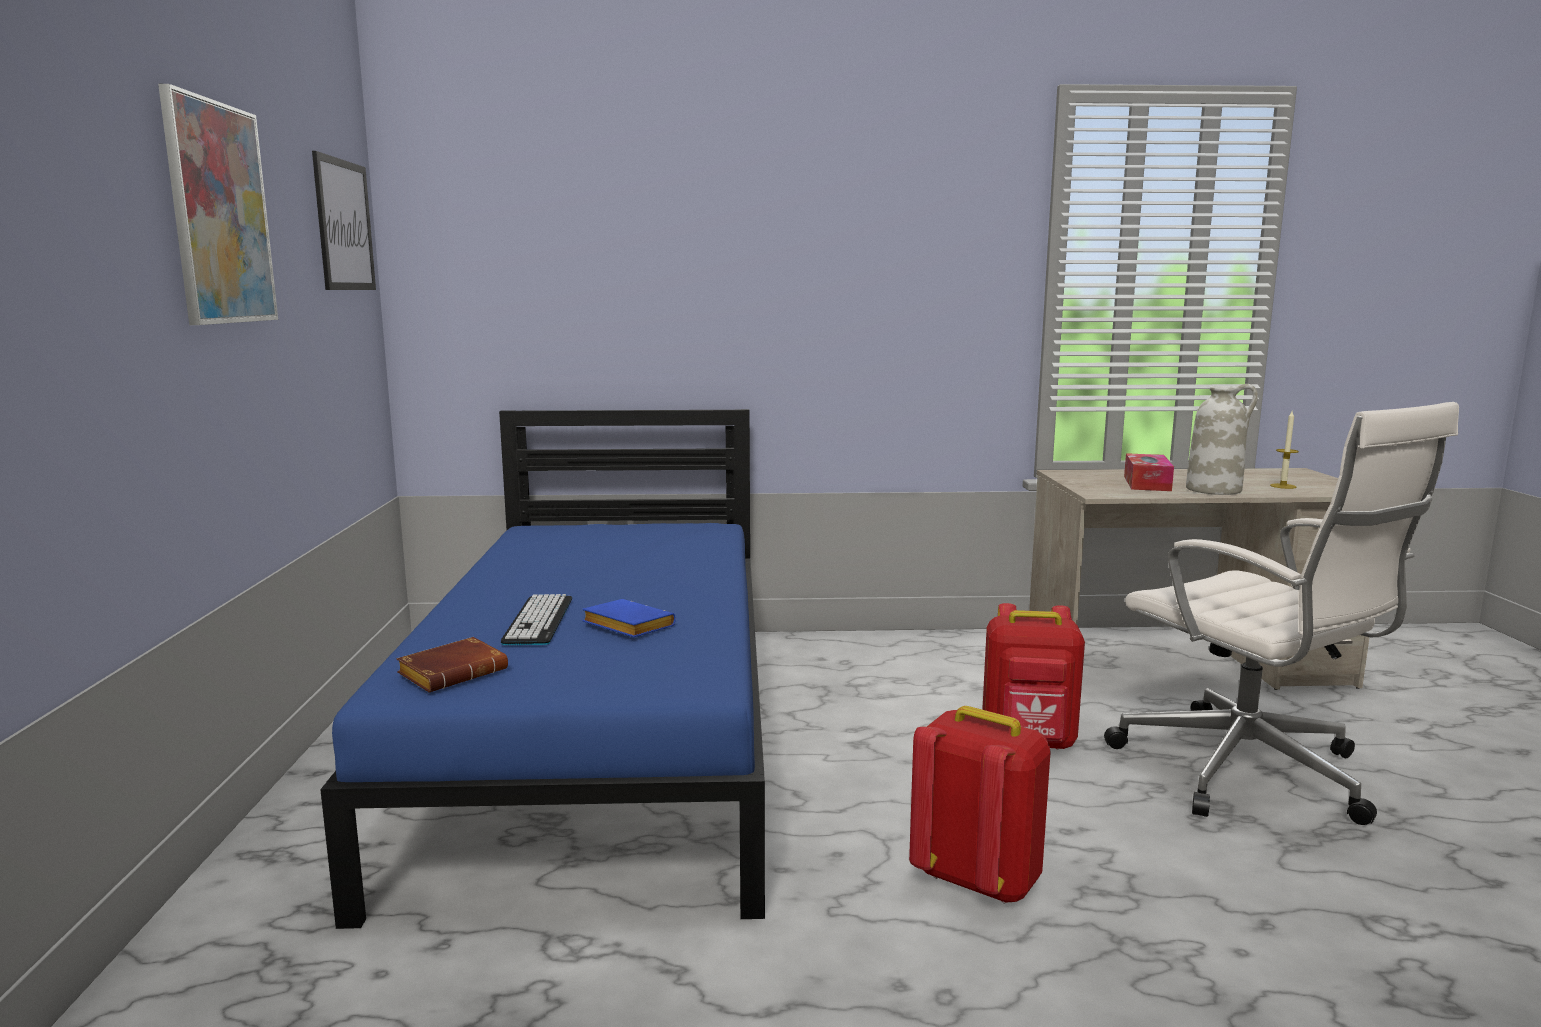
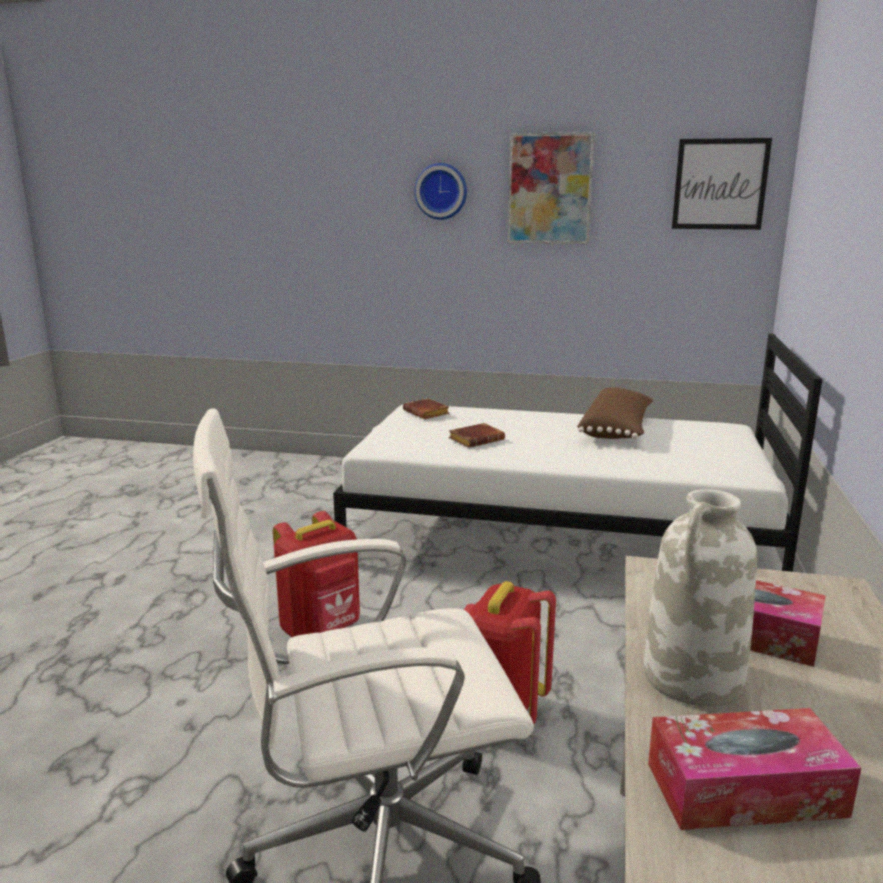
camera: 105 degrees right, 5 degrees up
blue bed [320,409,765,929] -> white bed [333,334,822,572]
keyboard [501,594,572,645] -> none
blue book [583,599,676,637] -> brown book [449,423,505,448]
candle [1270,411,1299,489] -> tissue box [648,708,861,830]
none -> wall clock [414,163,467,220]
none -> brown pillow [577,387,654,439]

